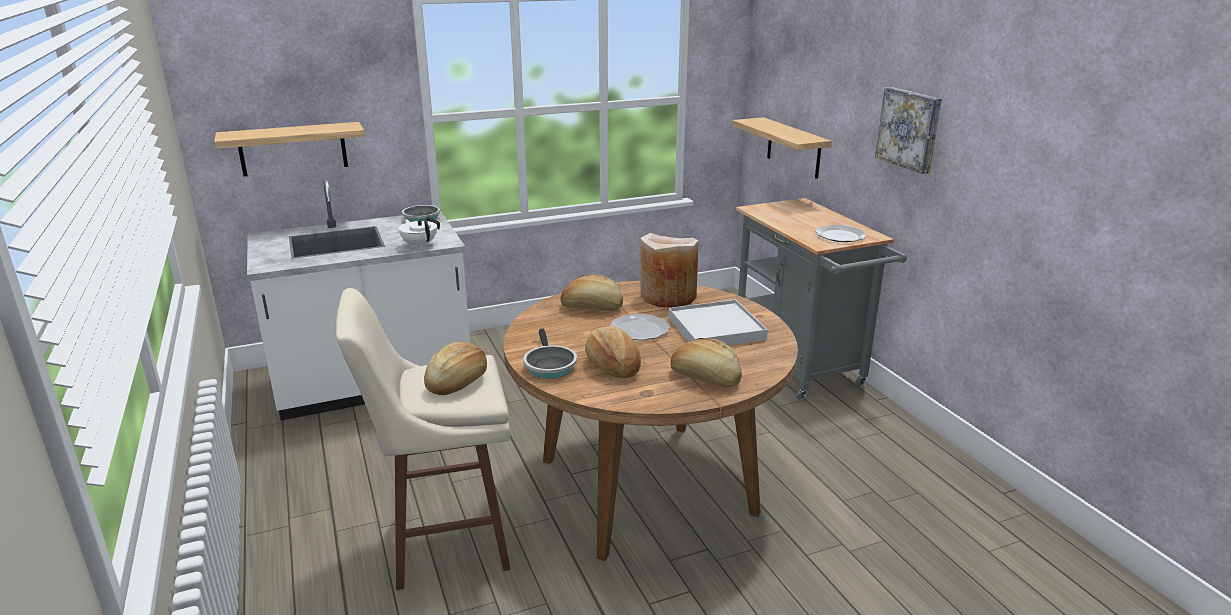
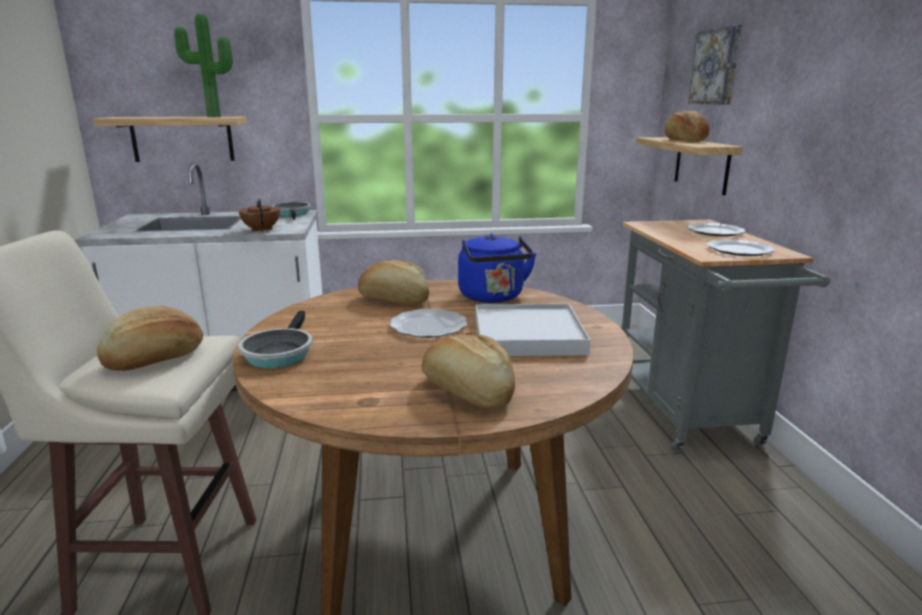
camera: 15 degrees right, 5 degrees down
white teapot [399,219,437,248] -> brown teapot [239,199,280,232]
bread [585,326,641,378] -> bread moved to [664,111,709,142]
beige vase [641,233,699,307] -> blue kettle [458,233,536,303]
picture [875,87,942,174] -> picture moved to [688,25,742,104]
none -> potted plant [174,14,233,117]
none -> plate [688,223,746,237]

